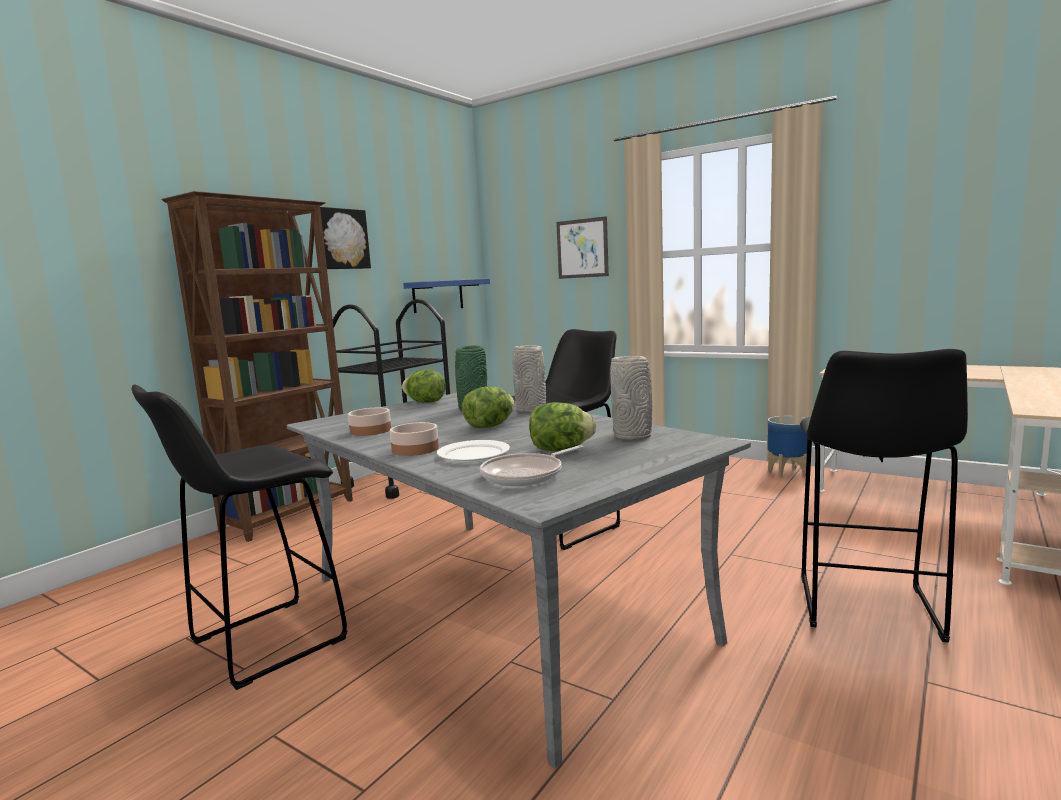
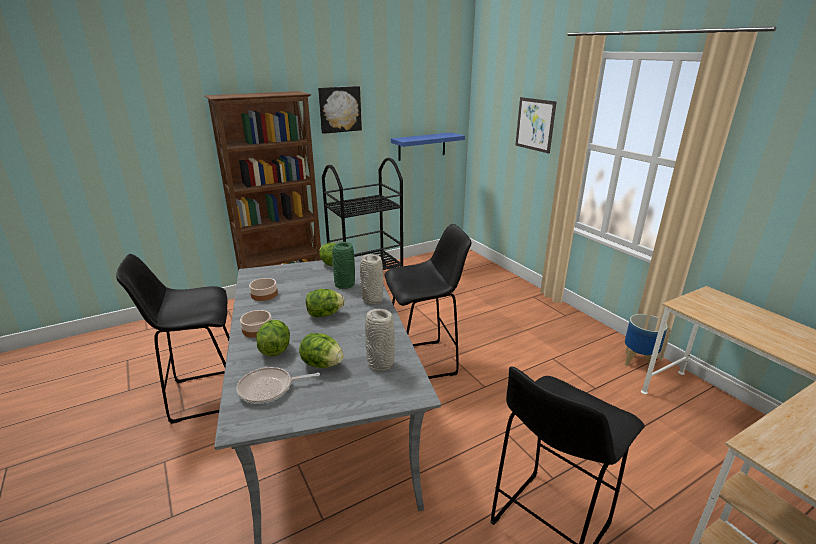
camera: 25 degrees right, 15 degrees up
white plate [437,440,510,463] -> lettuce [256,320,290,356]

